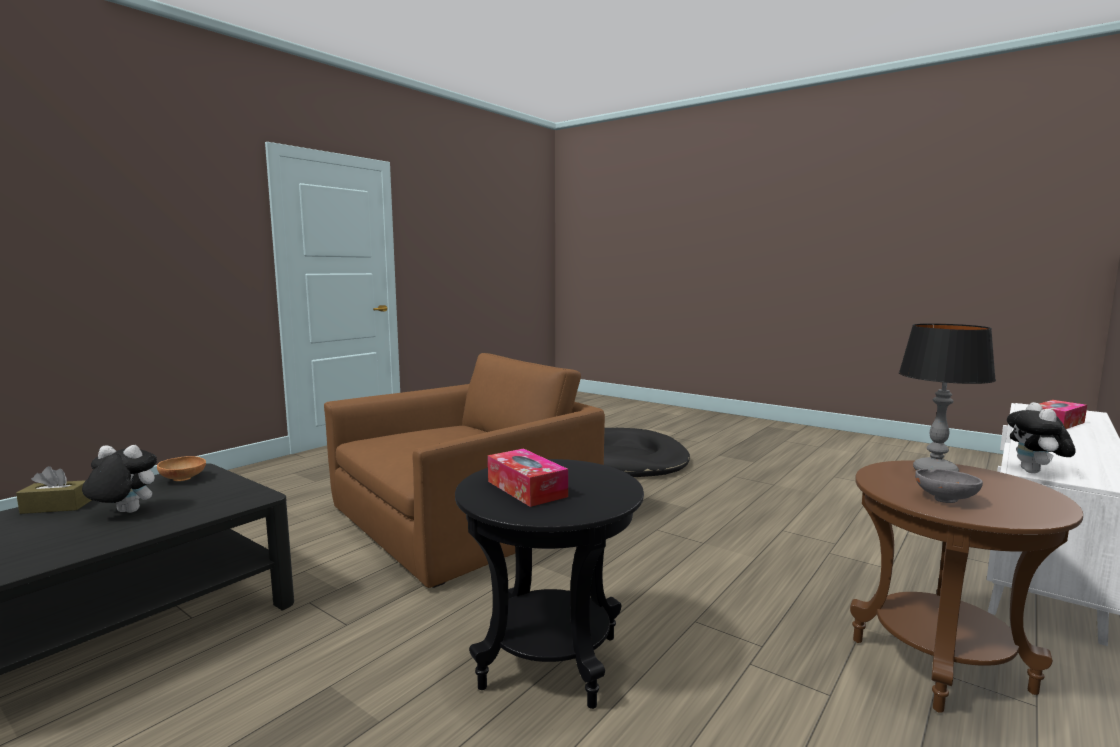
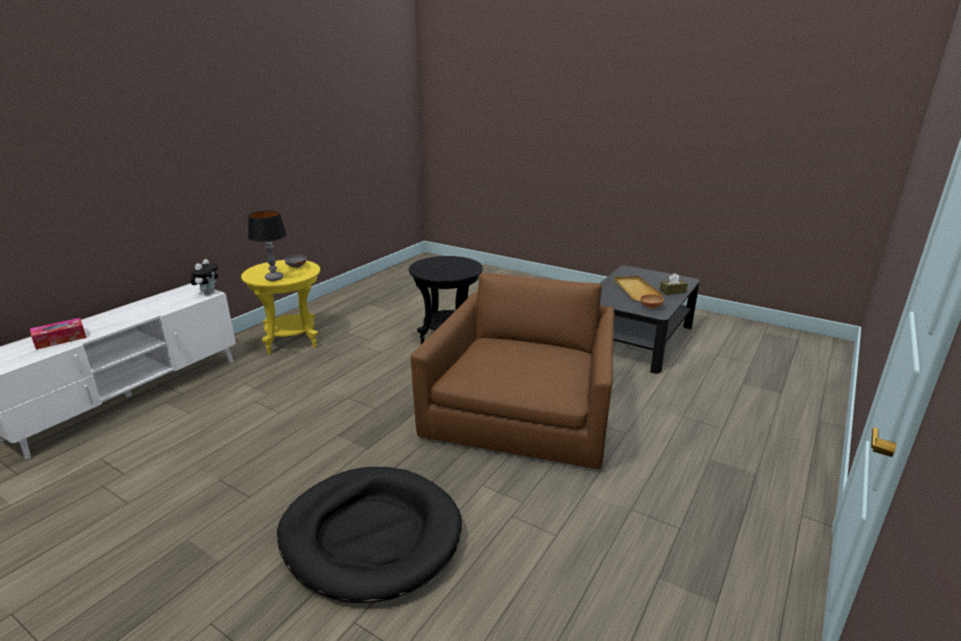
camera: 175 degrees right, 15 degrees up
plush toy [82,445,157,513] -> beige tray [614,276,662,301]
brown armchair [324,353,605,588] -> brown armchair turned 150 degrees clockwise [411,273,614,470]
tissue box [488,448,568,507] -> none
brown side table [850,461,1083,713] -> yellow side table [241,260,320,354]

